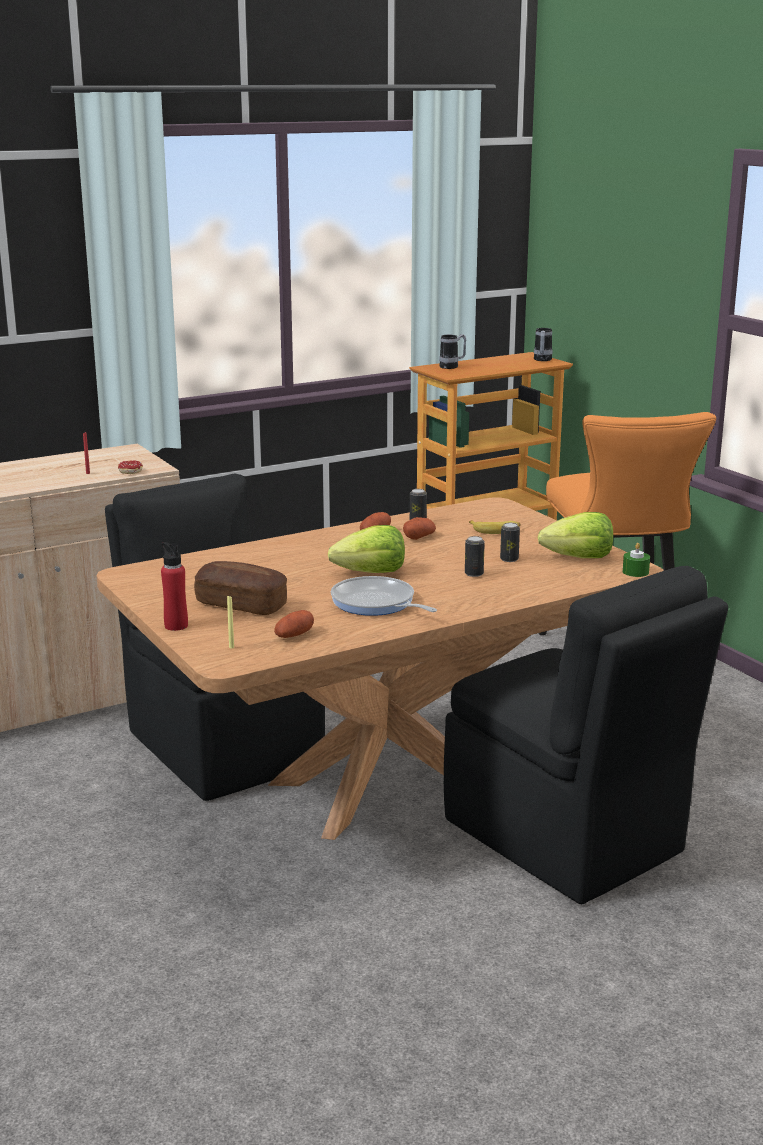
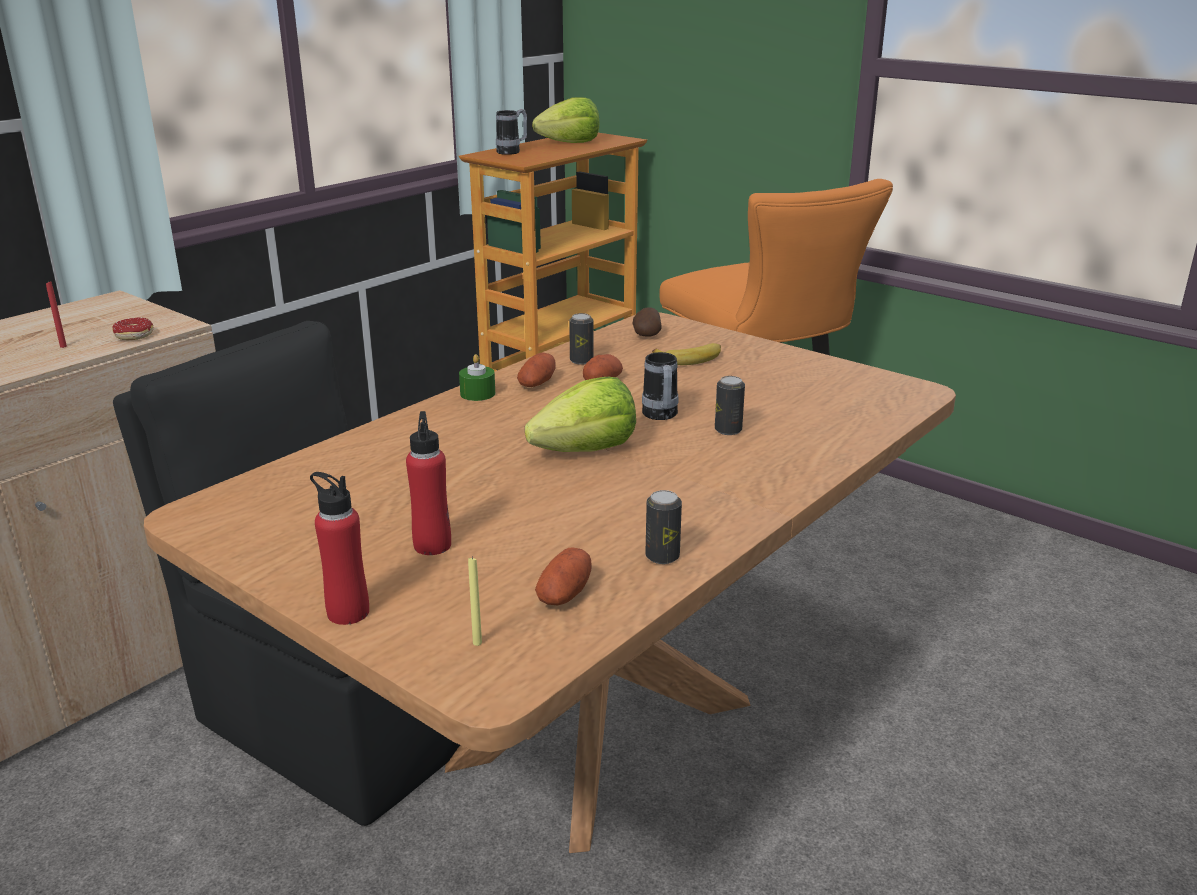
camera: 20 degrees left, 5 degrees up
bread [194,561,287,615] -> red bottle [406,411,451,555]
frying pan [331,576,437,616] -> none
black chair [444,566,728,904] -> none
can [500,523,520,562] -> can moved to [645,490,682,564]
mug [534,328,552,361] -> mug moved to [642,352,678,420]
lettuce [538,512,613,558] -> lettuce moved to [532,97,599,143]
green candle [623,543,650,577] -> green candle moved to [459,354,495,401]
none -> potato [633,307,662,337]

